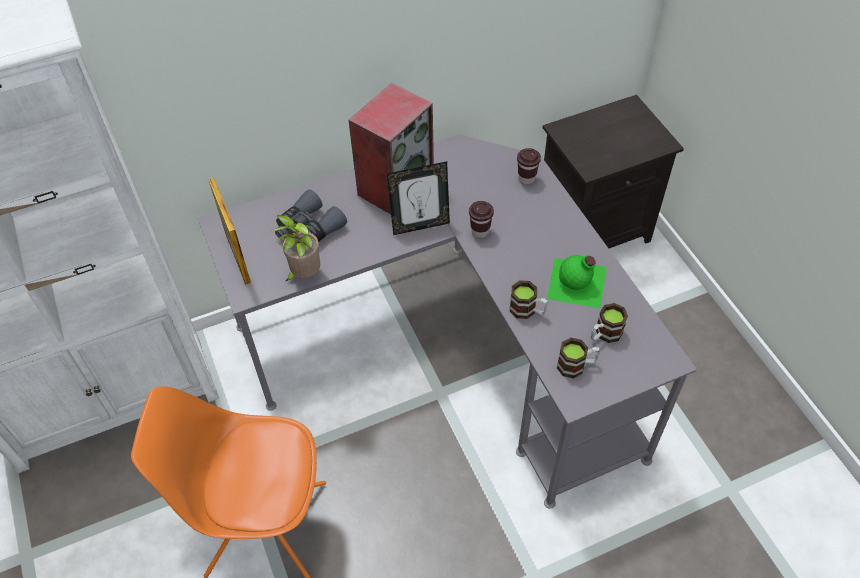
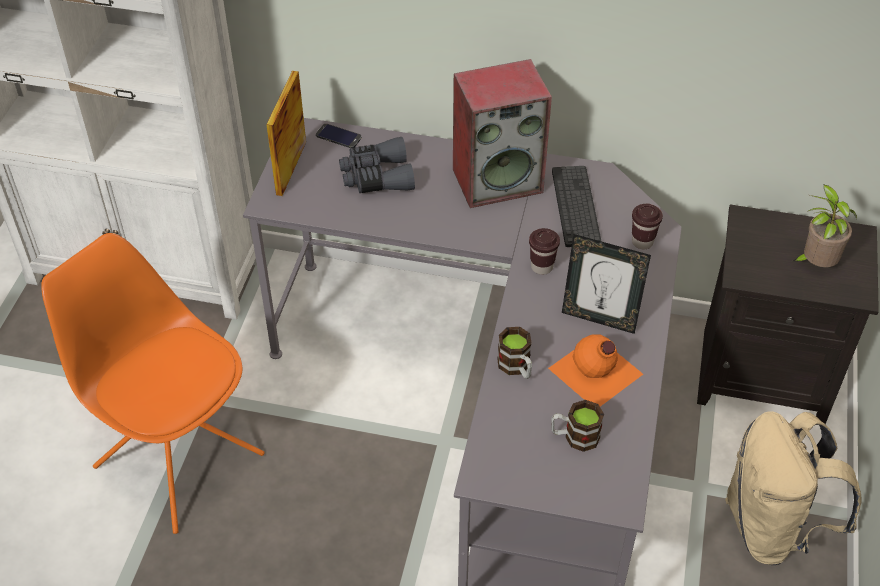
camera: 35 degrees right, 5 degrees down
potted plant [270,215,320,281] -> potted plant moved to [793,185,857,267]
picture frame [387,161,450,235] -> picture frame moved to [562,234,651,334]
green bottle [547,255,606,308] -> orange bottle [548,334,643,406]
mug [557,338,600,379] -> none
none -> phone [316,124,362,148]
none -> keyboard [552,166,601,247]
none -> beige backpack [725,411,862,565]

